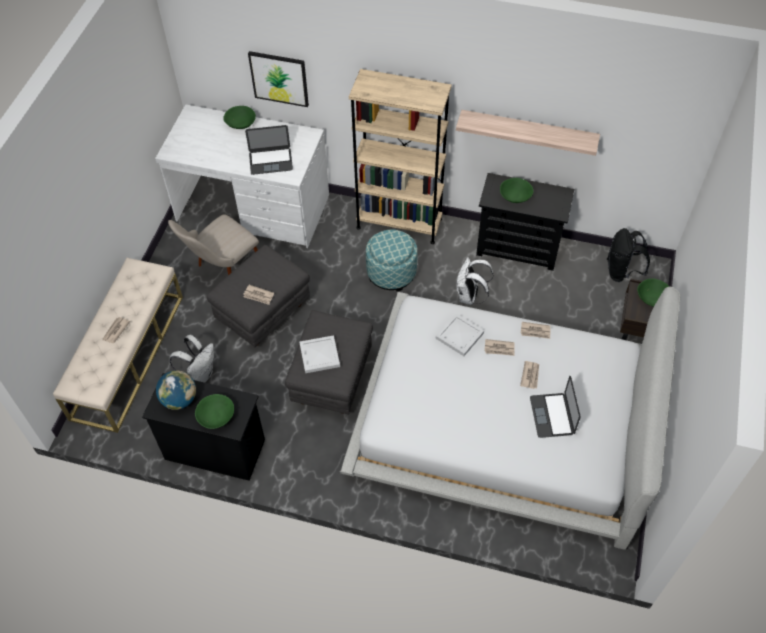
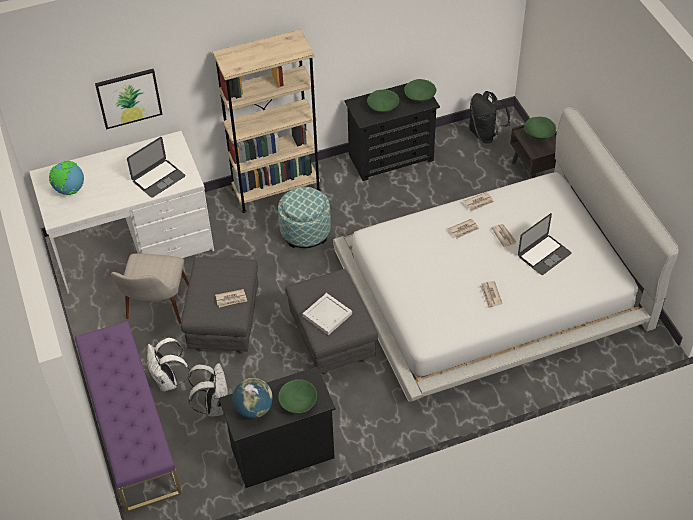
camera: 35 degrees left, 5 degrees down
beige bench [53,258,183,433] -> purple bench [75,321,182,513]
newspaper [103,317,130,343] -> newspaper moved to [480,281,503,308]
green bowl [223,106,256,129] -> green bowl moved to [404,79,436,102]
white tray [436,313,484,356] -> none
shelf [456,110,600,156] -> none
white backpack [456,257,494,305] -> white backpack moved to [147,338,190,392]
laptop [530,376,581,438] -> laptop turned 90 degrees counterclockwise [518,213,572,275]
none -> globe [49,161,84,195]

